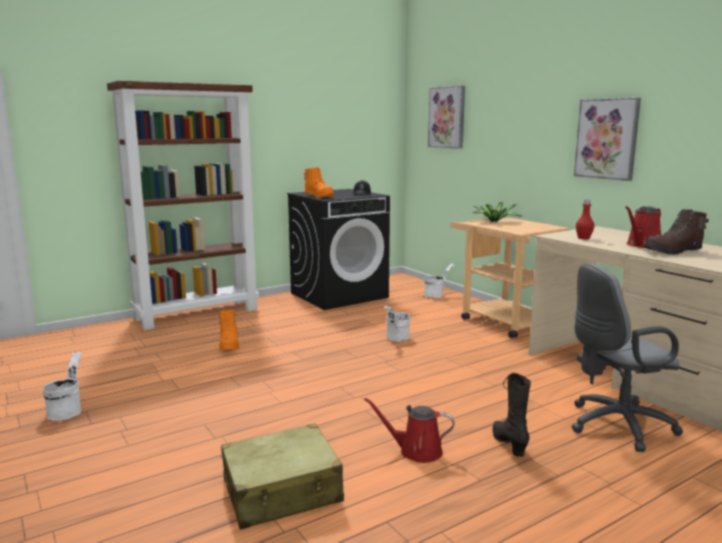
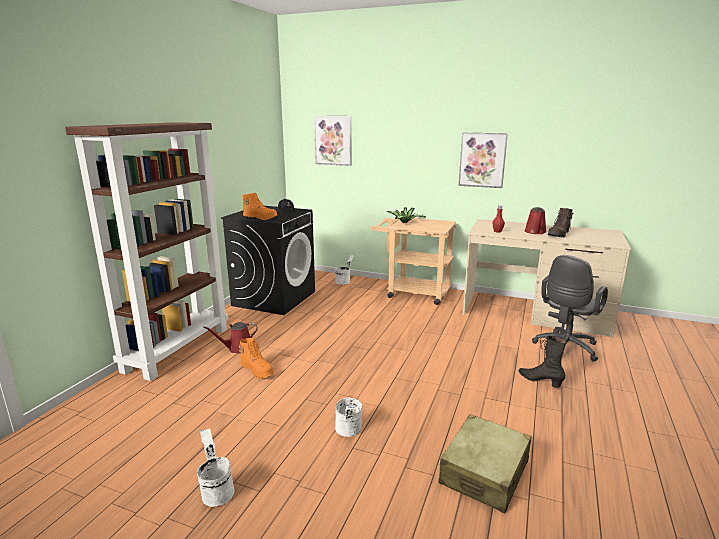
camera: 35 degrees left, 5 degrees up
red watering can [364,397,455,463] -> red watering can moved to [203,322,258,353]
white bucket [384,306,410,342] -> white bucket moved to [335,398,362,437]

